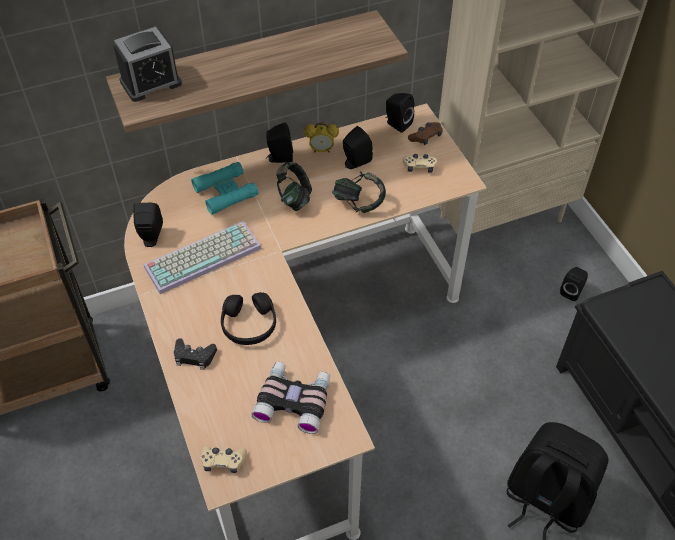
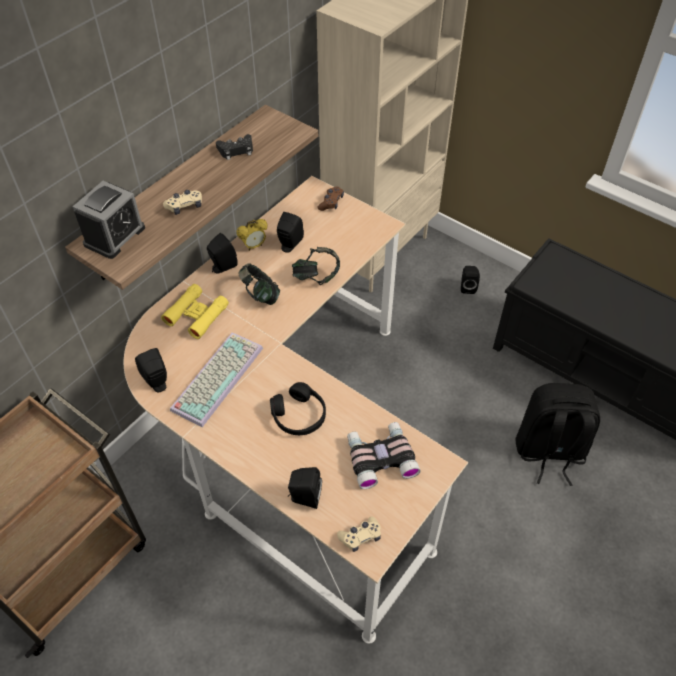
camera: 30 degrees left, 0 degrees up
black game controller [174,338,217,370] -> black game controller moved to [216,134,253,160]
turquoise binoculars [191,162,259,215] -> yellow binoculars [161,284,229,339]
black speaker [385,93,414,133] -> black speaker moved to [288,467,322,509]
beige game controller [403,154,437,173] -> beige game controller moved to [163,190,202,215]

